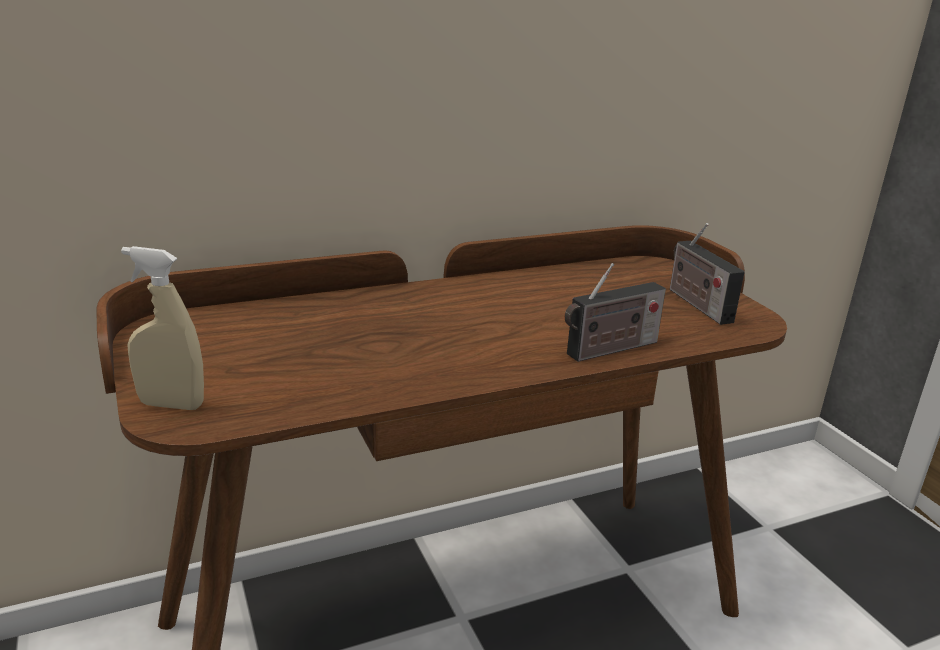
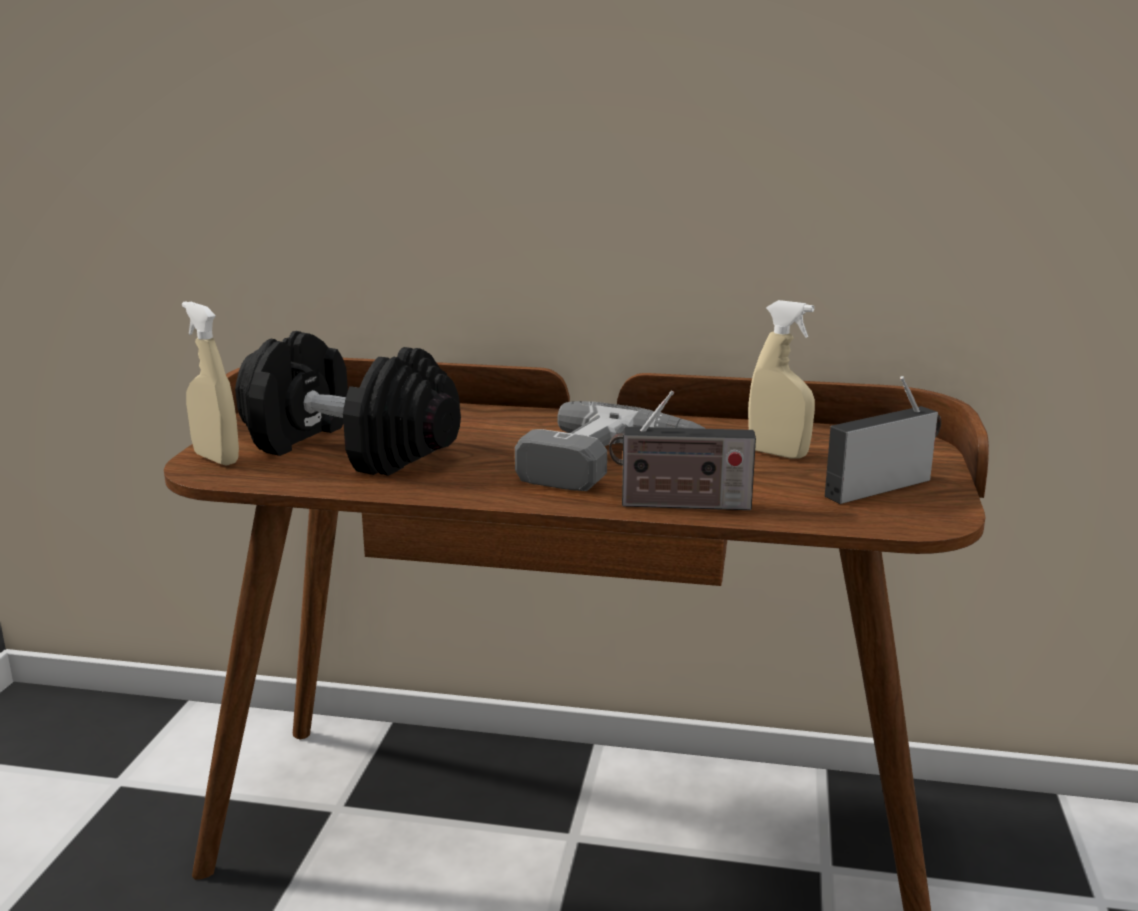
camera: 35 degrees right, 5 degrees down
radio [670,223,745,325] -> radio turned 45 degrees clockwise [825,376,941,504]
none -> black dumbbell [235,331,461,476]
none -> power drill [515,401,706,491]
none -> beige spray bottle [748,300,815,459]

